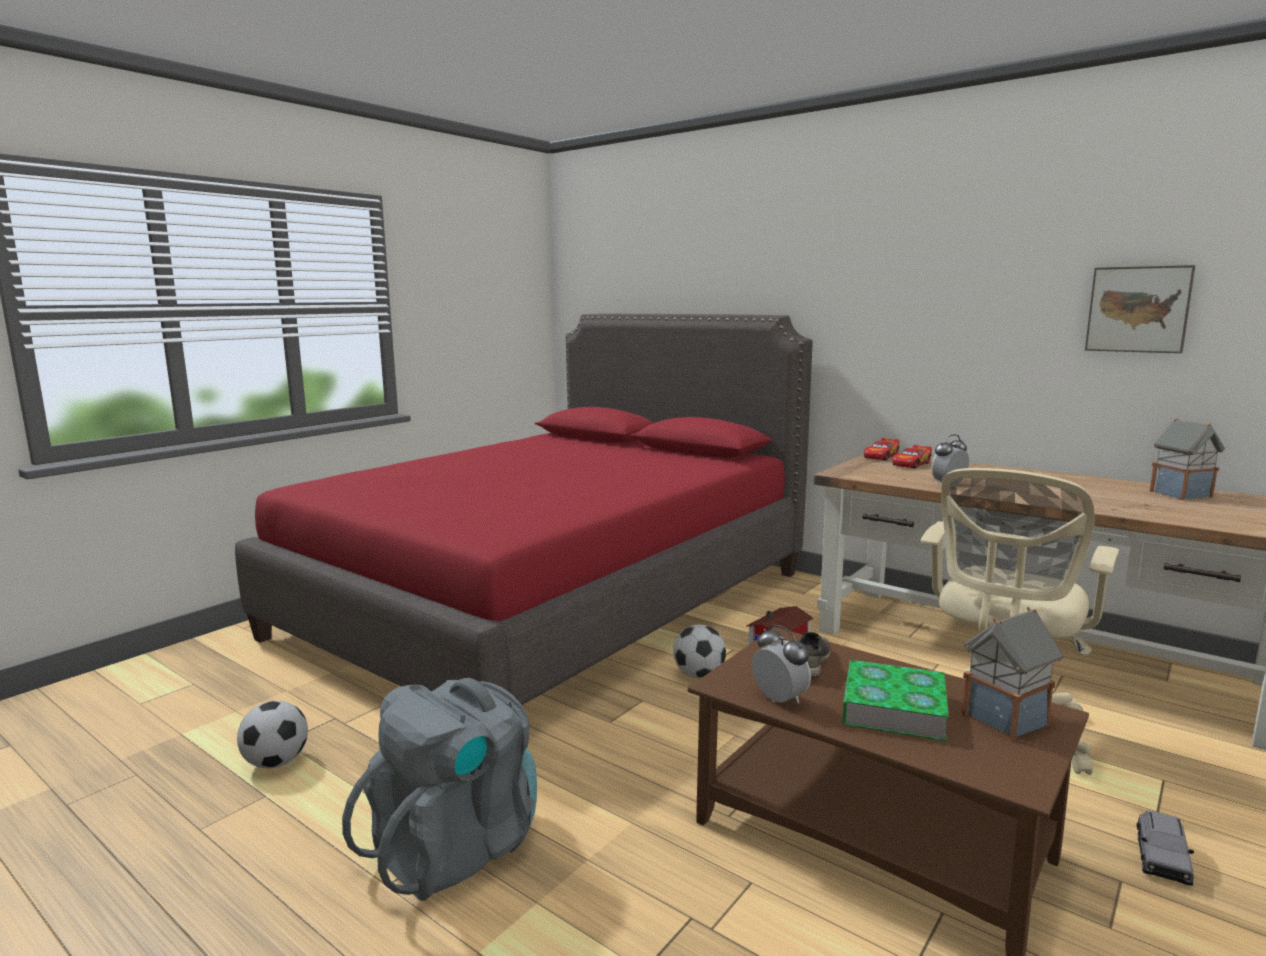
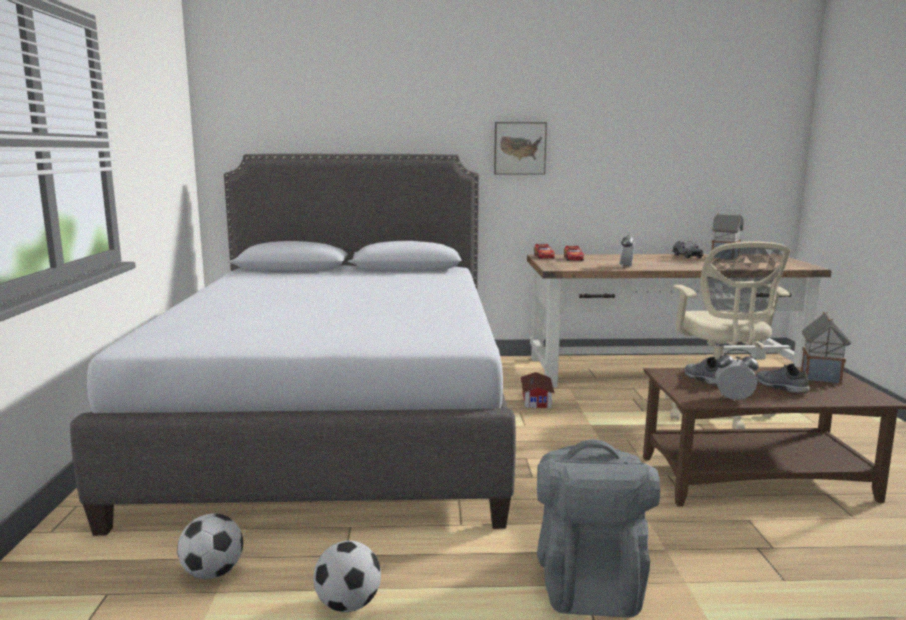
camera: 40 degrees left, 0 degrees up
red bed [235,314,813,705] -> grey bed [70,154,516,536]
football [673,625,726,678] -> football moved to [177,513,243,579]
book [842,660,949,741] -> grey shoe [756,364,810,393]
picture [1085,265,1195,353] -> picture moved to [494,122,547,175]
grey toy car [1137,810,1194,886] -> grey toy car moved to [672,241,703,258]

